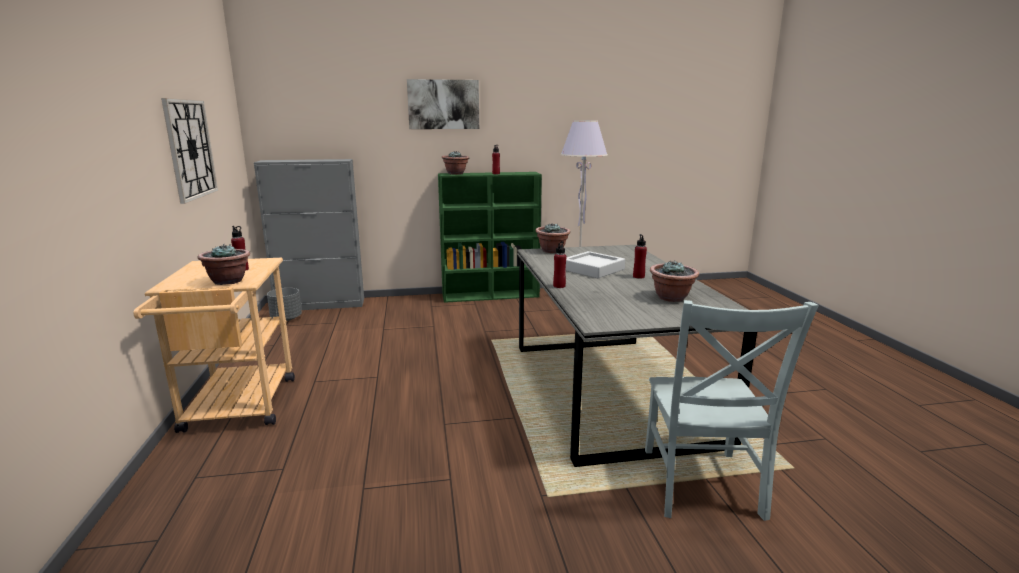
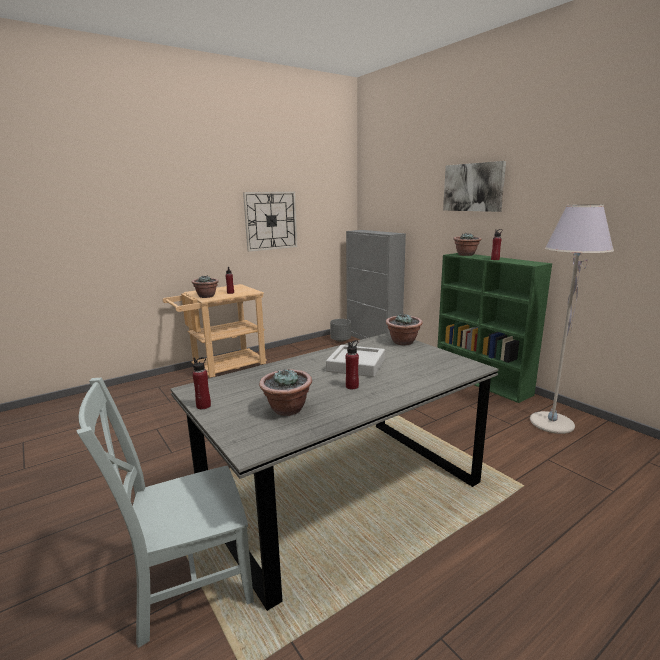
camera: 65 degrees right, 0 degrees up
red bottle [553,241,566,288] -> red bottle moved to [192,357,211,409]

